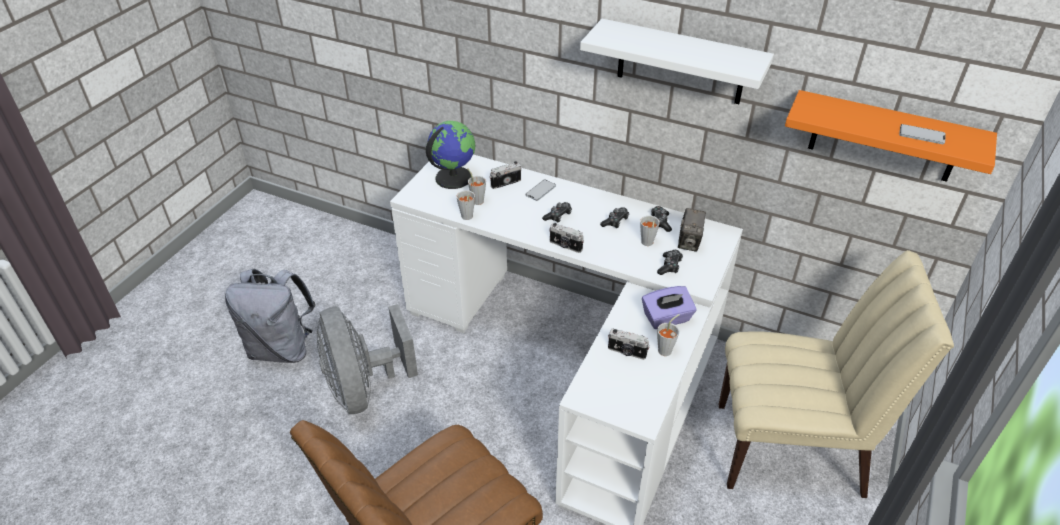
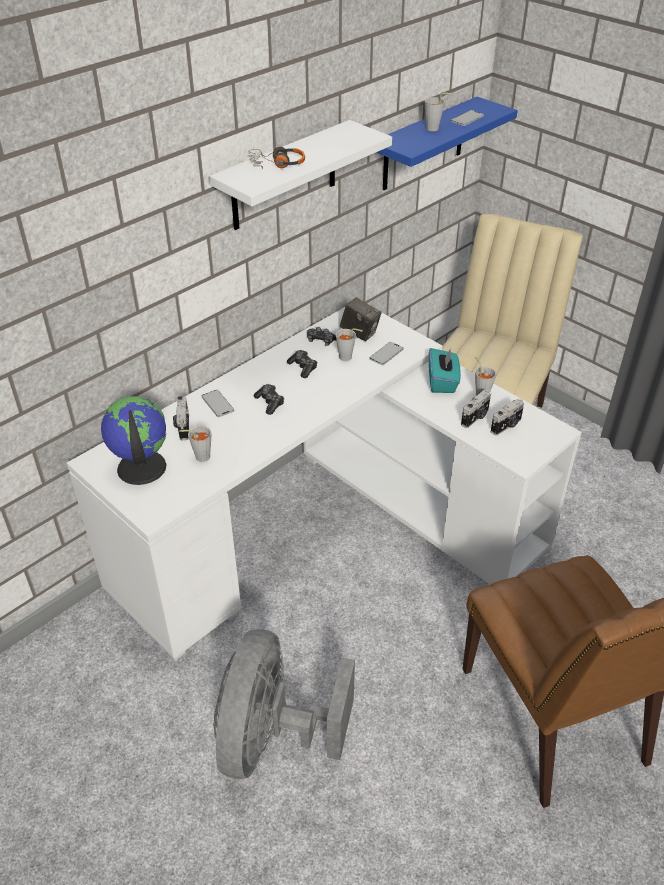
camera: 70 degrees left, 0 degrees up
grey backpack [225,269,316,363] -> none
grey fan [317,304,418,414] -> grey fan turned 105 degrees clockwise [213,629,355,779]
grey cup [457,190,475,220] -> grey cup moved to [425,93,453,131]
camera [549,223,584,253] -> camera moved to [491,399,524,435]
purple tissue box [642,286,697,329] -> turquoise tissue box [429,348,461,393]
game controller [657,250,683,275] -> phone [370,342,403,365]
orange shelf [785,90,997,182] -> blue shelf [376,97,518,190]
none -> headphones [248,147,305,169]

